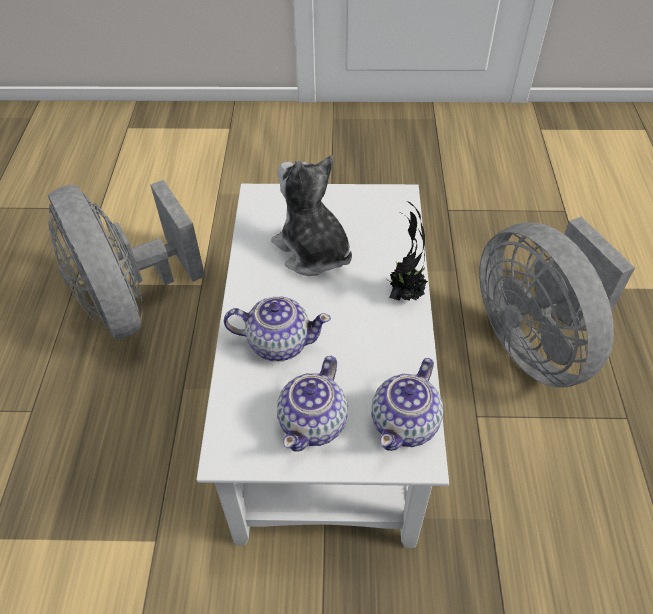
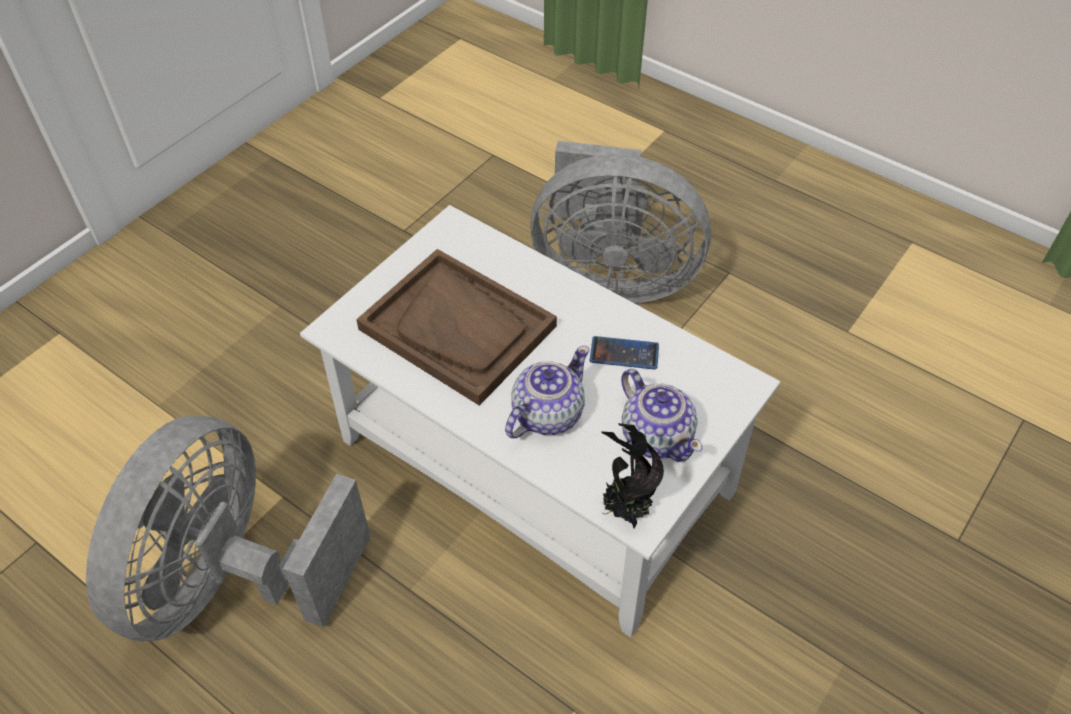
camera: 55 degrees left, 0 degrees up
grey fan [48,180,205,339] -> grey fan turned 105 degrees clockwise [86,416,371,641]
plush toy [271,155,352,276] -> brown tray [356,249,557,406]
teapot [372,358,443,451] -> none
potted plant [388,201,428,301] -> potted plant moved to [601,423,664,529]
none -> phone [590,336,659,369]

